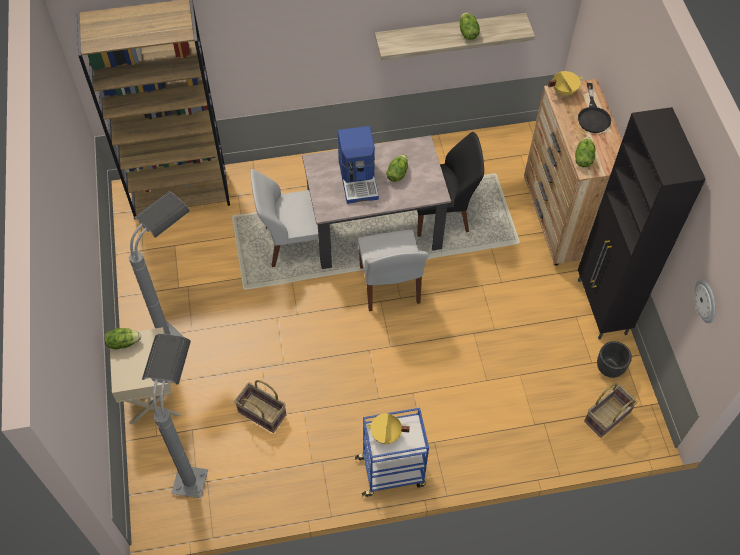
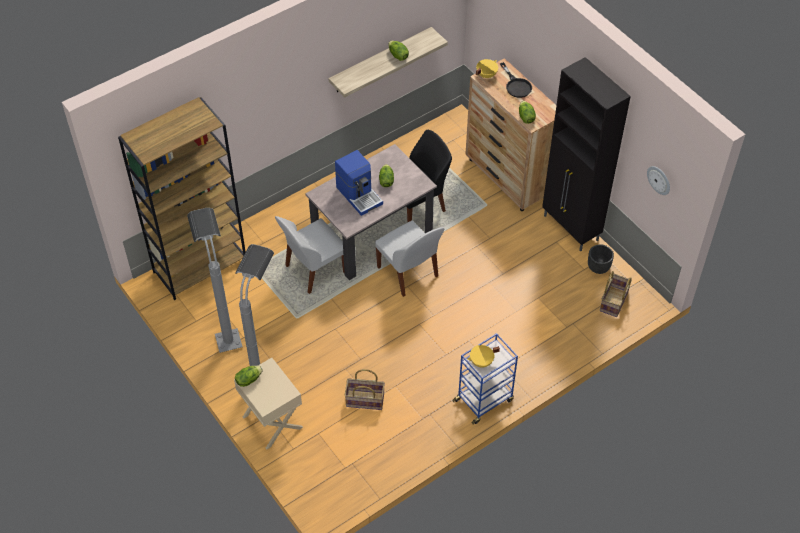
camera: 25 degrees left, 5 degrees down
grey floor lamp [142,334,208,498] -> grey floor lamp moved to [187,208,242,353]

